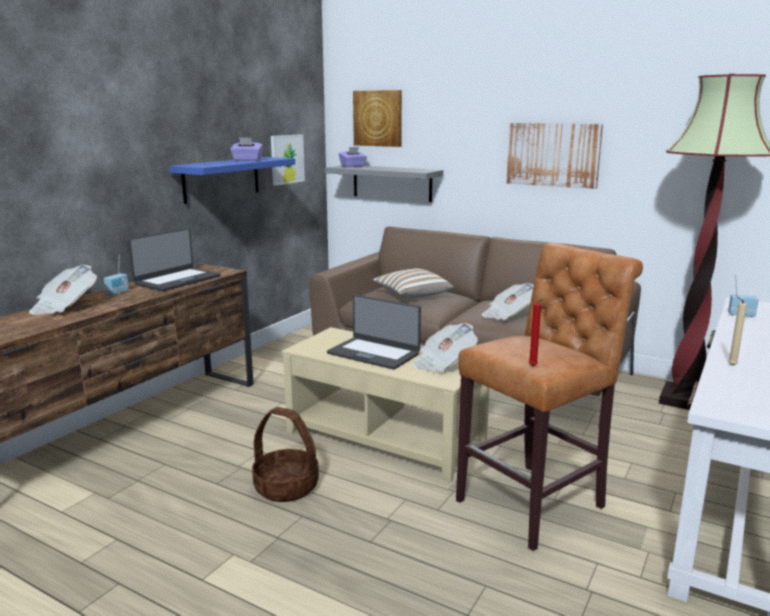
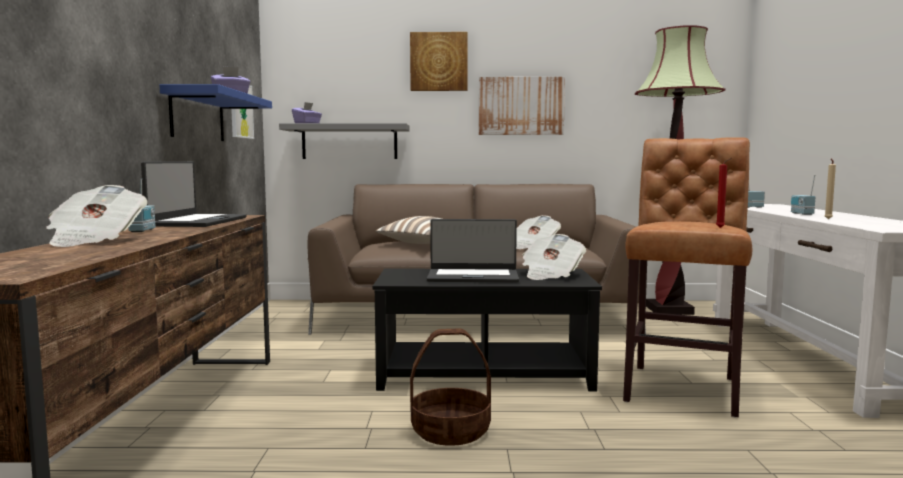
camera: 30 degrees left, 10 degrees down
beige coffee table [282,327,490,483] -> black coffee table [372,269,602,391]
picture [353,90,402,147] -> picture moved to [410,32,468,91]
none -> radio [791,175,816,215]

